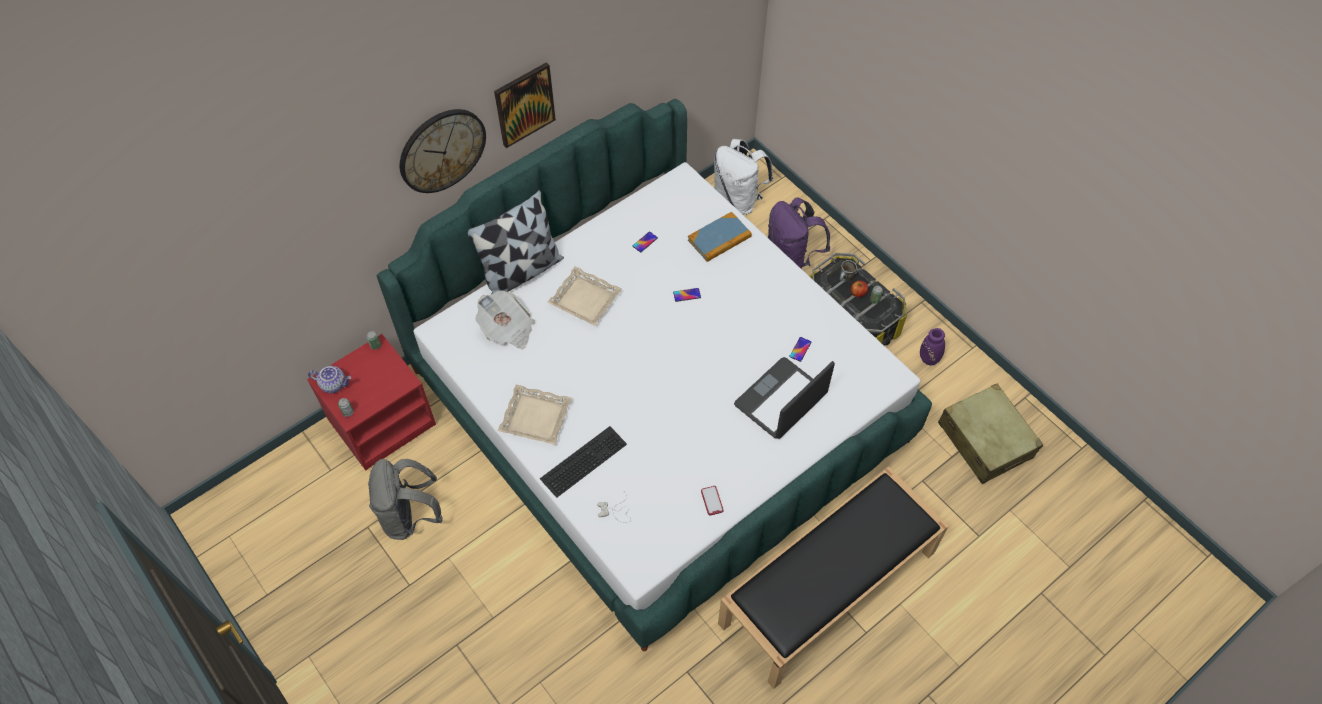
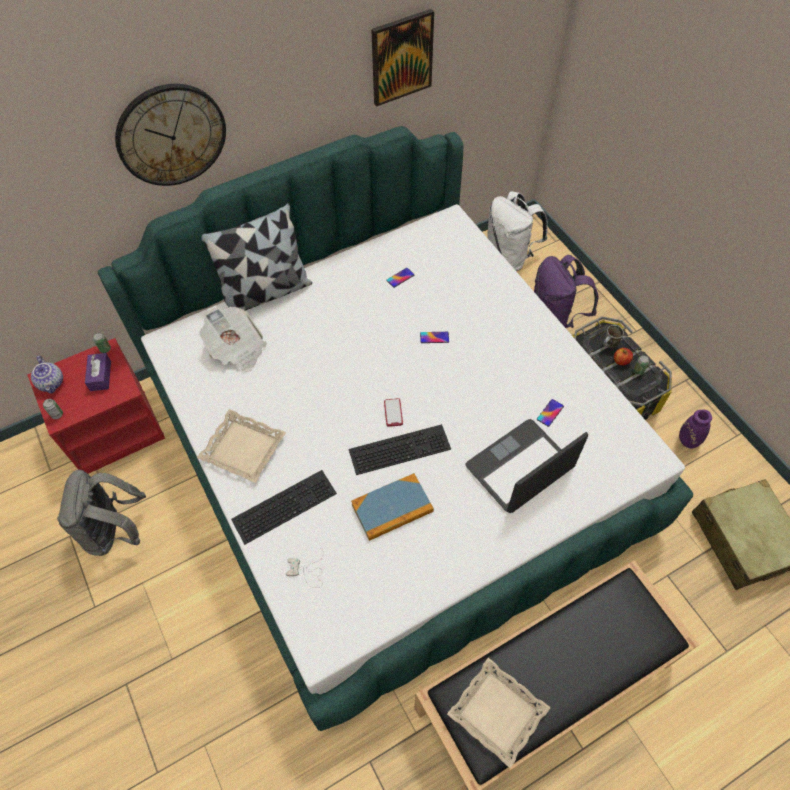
camera: 10 degrees right, 0 degrees up
teapot [308,366,351,393] -> teapot turned 45 degrees clockwise [31,356,63,394]
picture [494,62,556,148] -> picture moved to [371,9,434,106]
beige tray [547,266,622,326] -> beige tray moved to [447,658,551,768]
book [688,212,752,262] -> book moved to [351,473,434,541]
phone [701,486,724,515] -> phone moved to [384,398,403,427]
none -> purple tissue box [85,353,111,391]
none -> keyboard [349,424,451,475]

